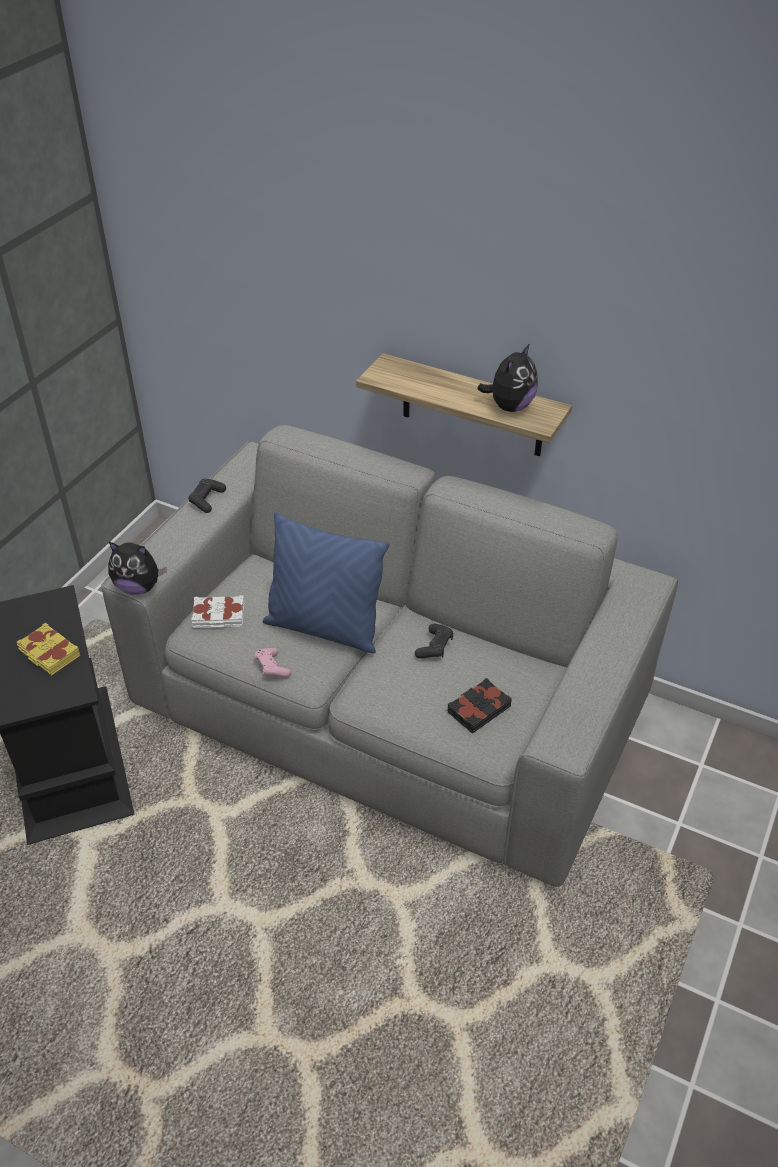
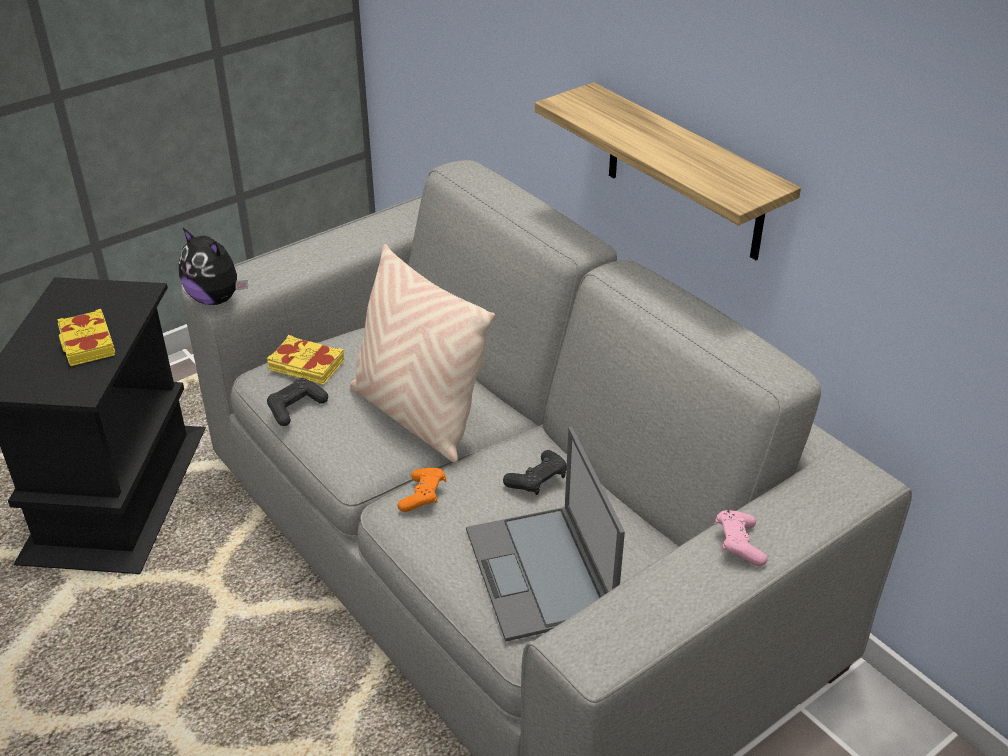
camera: 25 degrees right, 5 degrees down
black game controller [188,479,226,513] -> black game controller moved to [267,378,328,426]
white book [191,595,244,628] -> yellow book [267,335,344,385]
pink game controller [254,648,291,678] -> pink game controller moved to [714,510,767,566]
blue pillow [263,512,390,653] -> beige pillow [350,244,495,462]
black book [448,678,512,734] -> laptop [466,427,625,641]
plush toy [477,343,538,412] -> none
none -> orange game controller [398,468,446,512]

